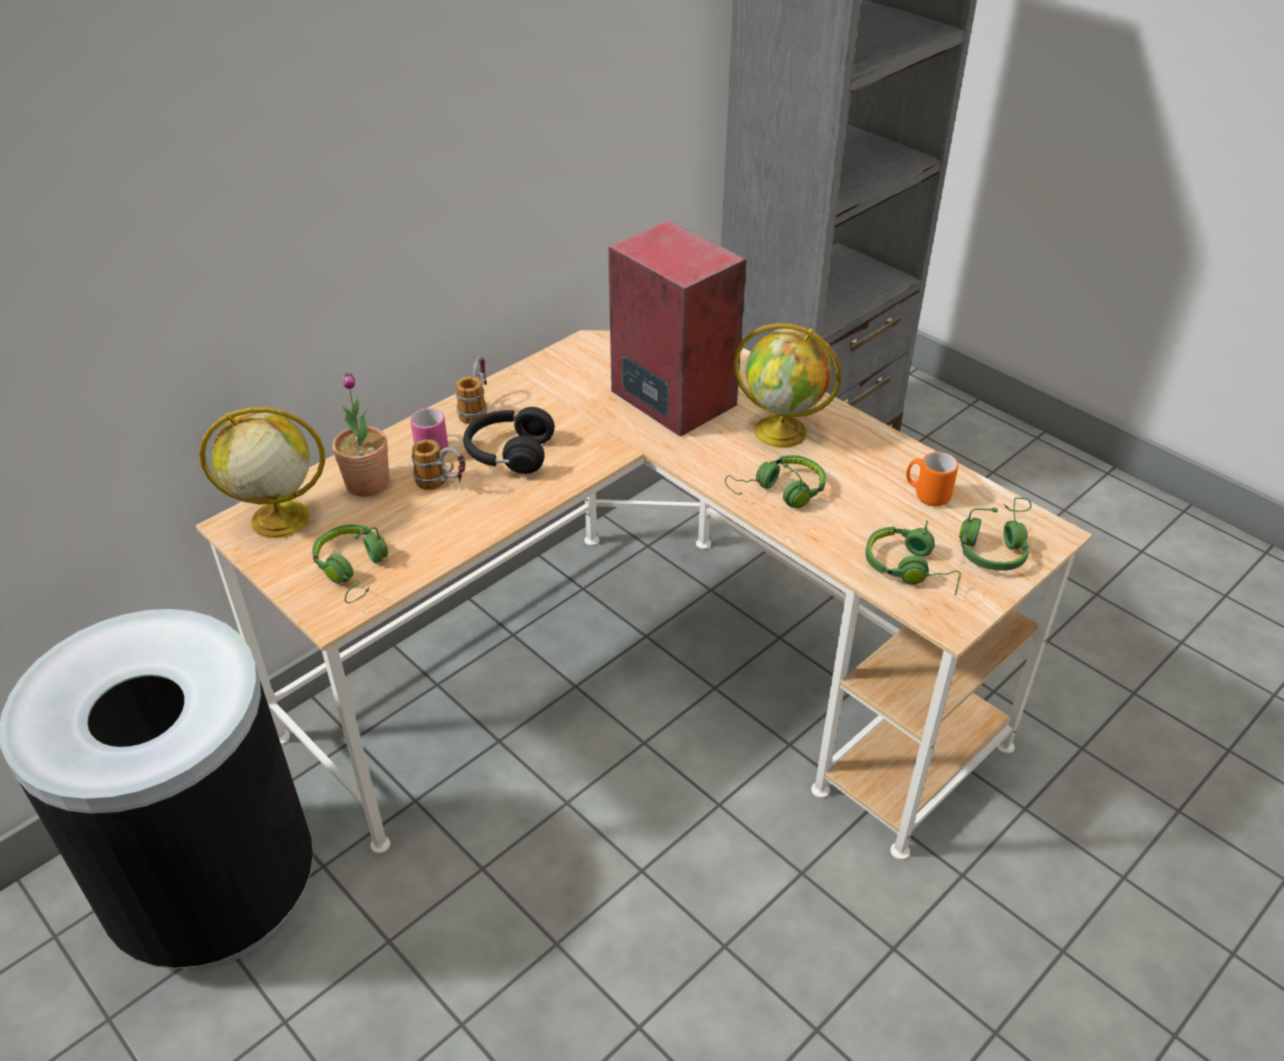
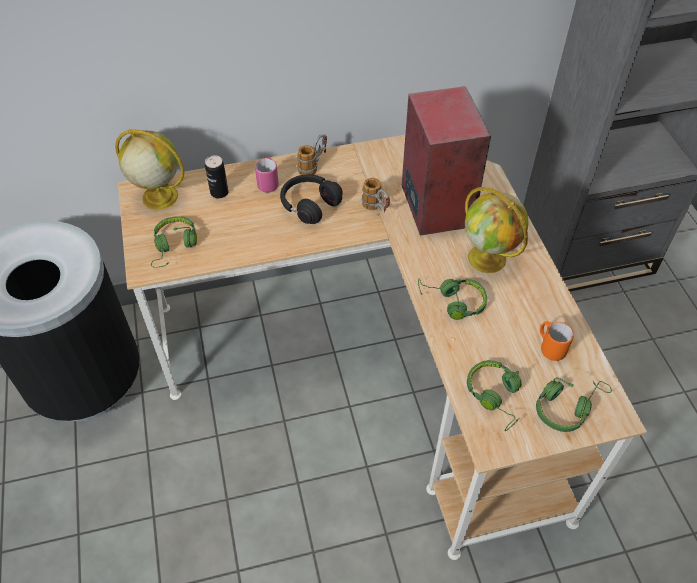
camera: 30 degrees right, 10 degrees up
potted plant [332,373,389,497] -> can [205,155,228,198]
mug [411,439,465,490] -> mug moved to [361,178,390,212]

